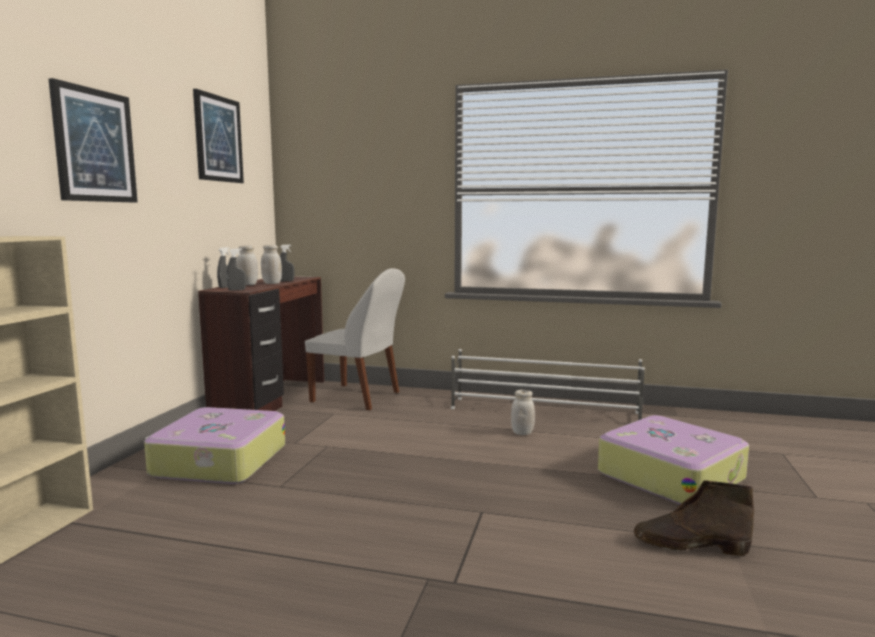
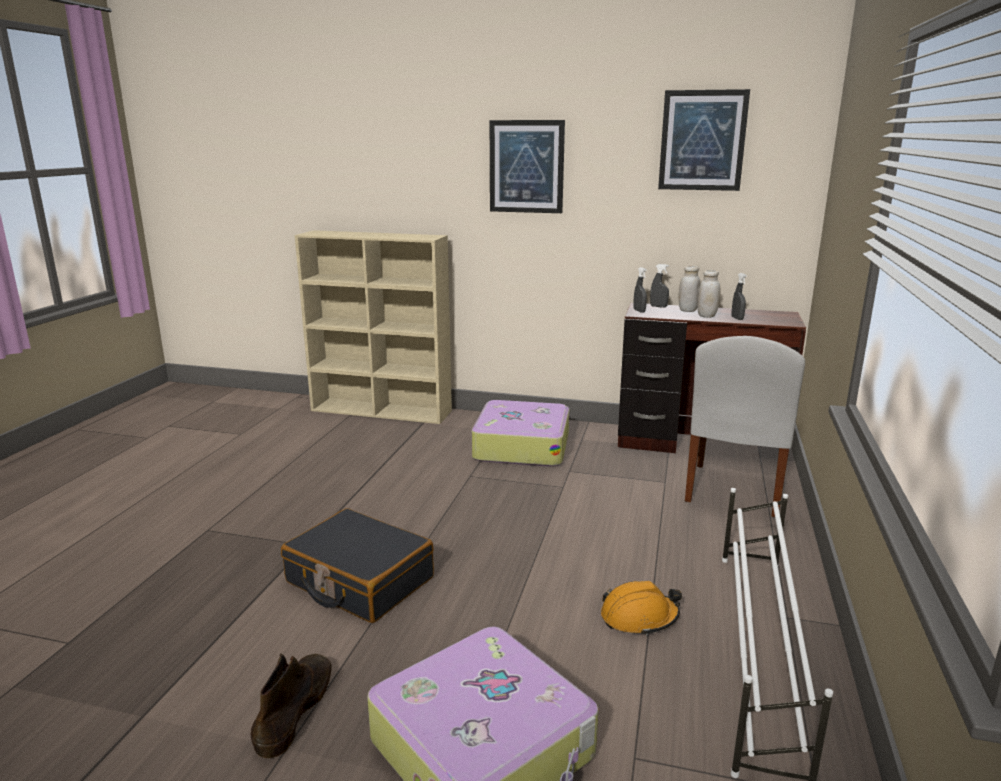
camera: 90 degrees right, 10 degrees up
white jar [511,390,535,435] -> orange hard hat [601,581,682,636]
none -> black suitcase [281,508,434,623]

